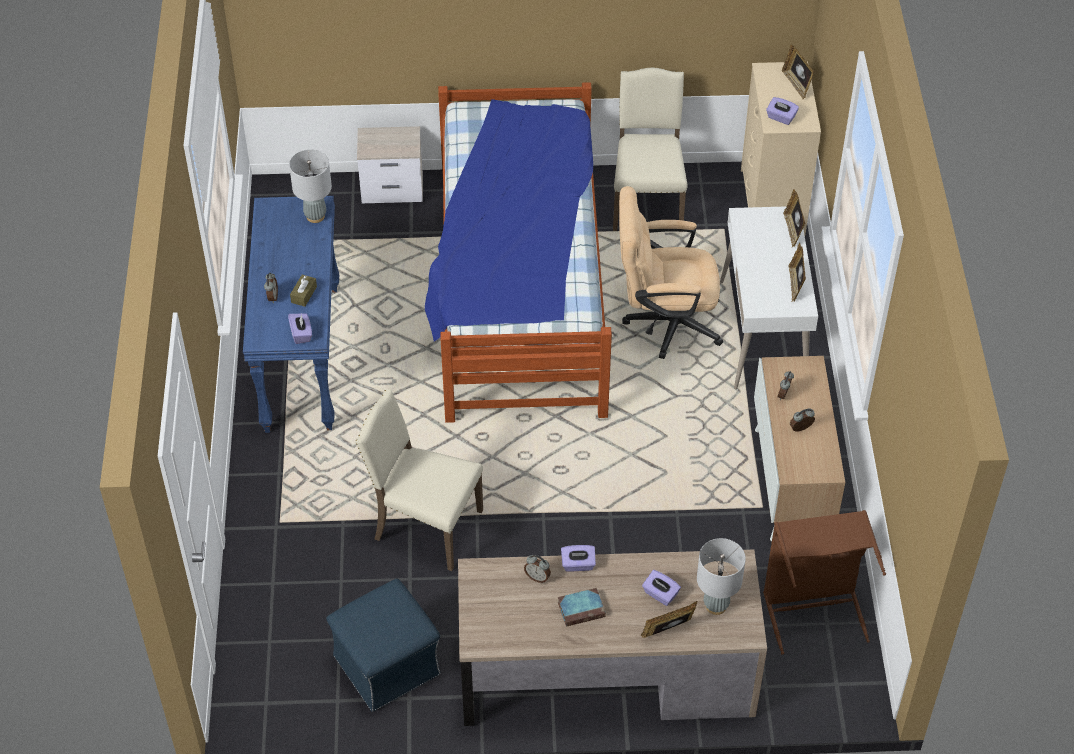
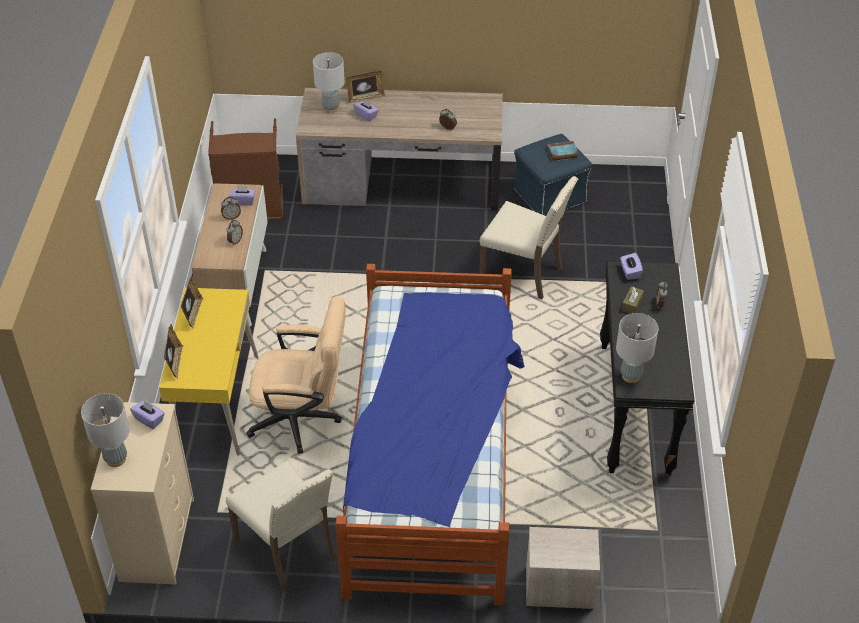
camera: 175 degrees left, 5 degrees down
blue console table [243,196,339,433] -> black console table [600,261,695,476]
book [558,588,606,627] -> book moved to [547,141,578,161]
purple tissue box [561,545,596,572] -> purple tissue box moved to [229,185,255,206]
beige chair [613,67,687,232] -> beige chair turned 45 degrees counterclockwise [226,461,335,592]
white desk [720,206,818,390] -> yellow desk [159,288,258,456]
picture frame [782,44,814,99] -> grey table lamp [81,393,130,467]

